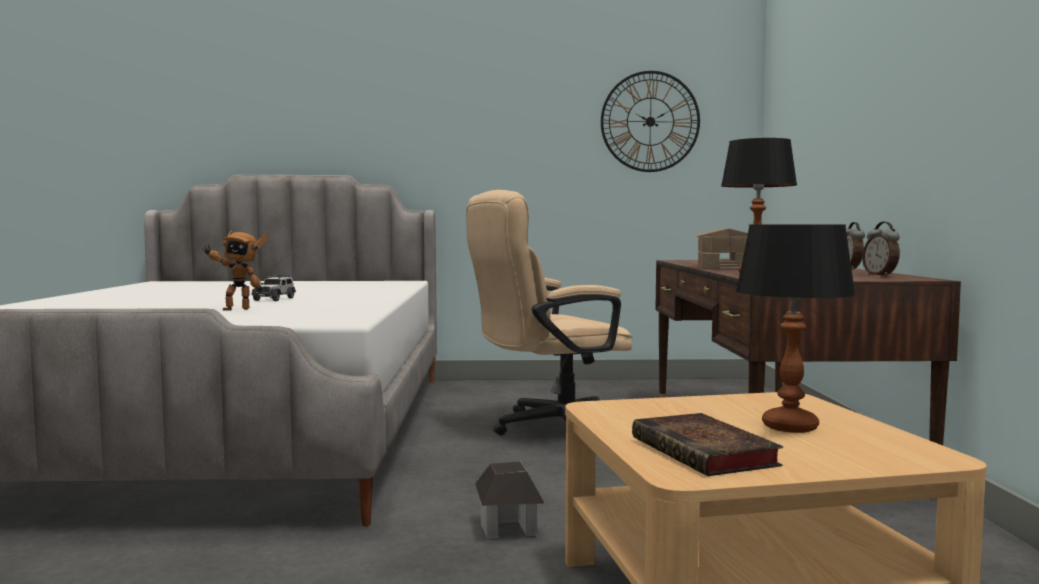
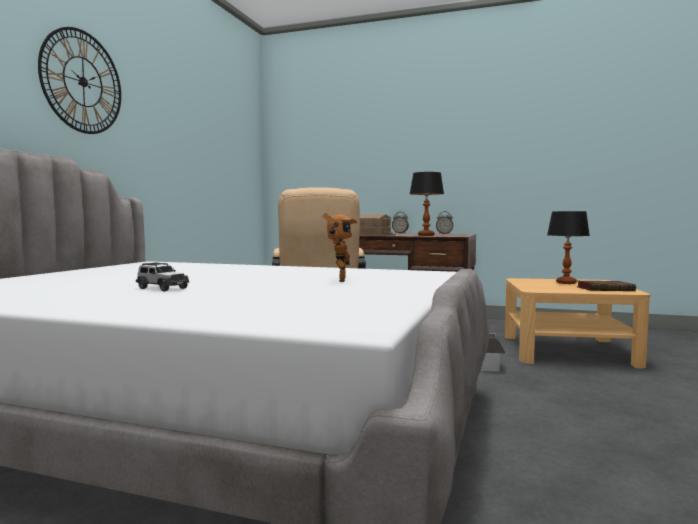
camera: 70 degrees left, 0 degrees up
toy car [251,275,296,301] -> toy car moved to [136,262,189,291]
wall clock [601,71,700,172] -> wall clock moved to [38,27,121,134]

